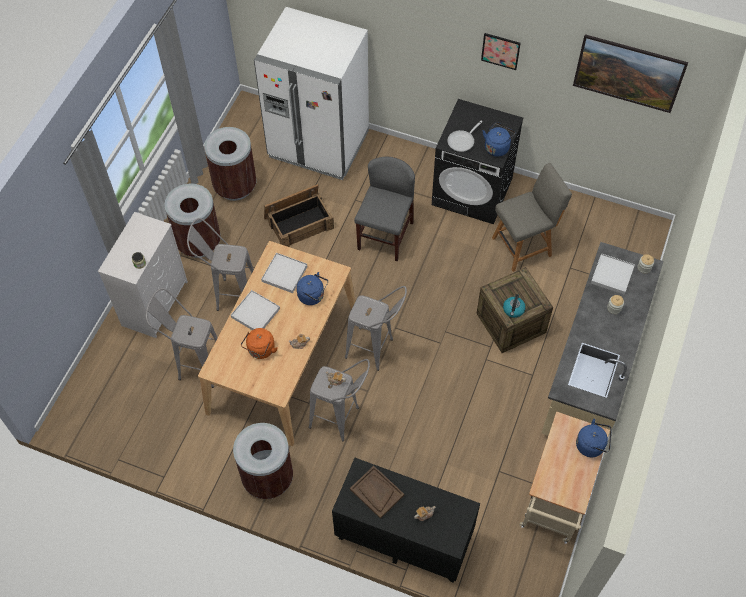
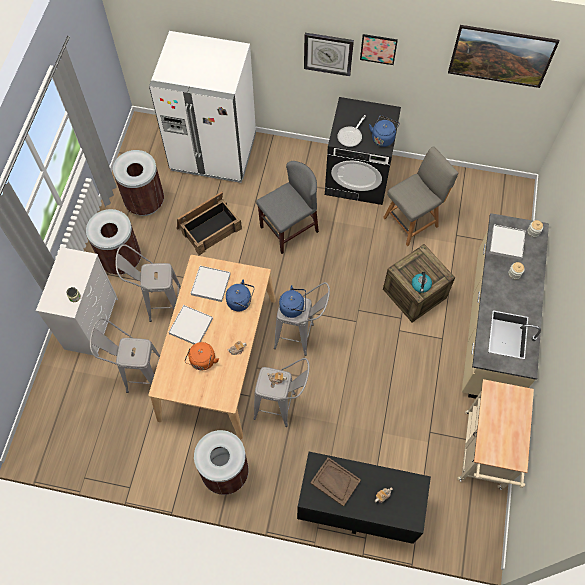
camera: 10 degrees left, 5 degrees up
grey chair [354,157,415,261] -> grey chair turned 45 degrees clockwise [256,161,319,254]
blue kettle [576,419,612,457] -> blue kettle moved to [279,285,306,318]
none -> wall clock [304,33,354,76]

